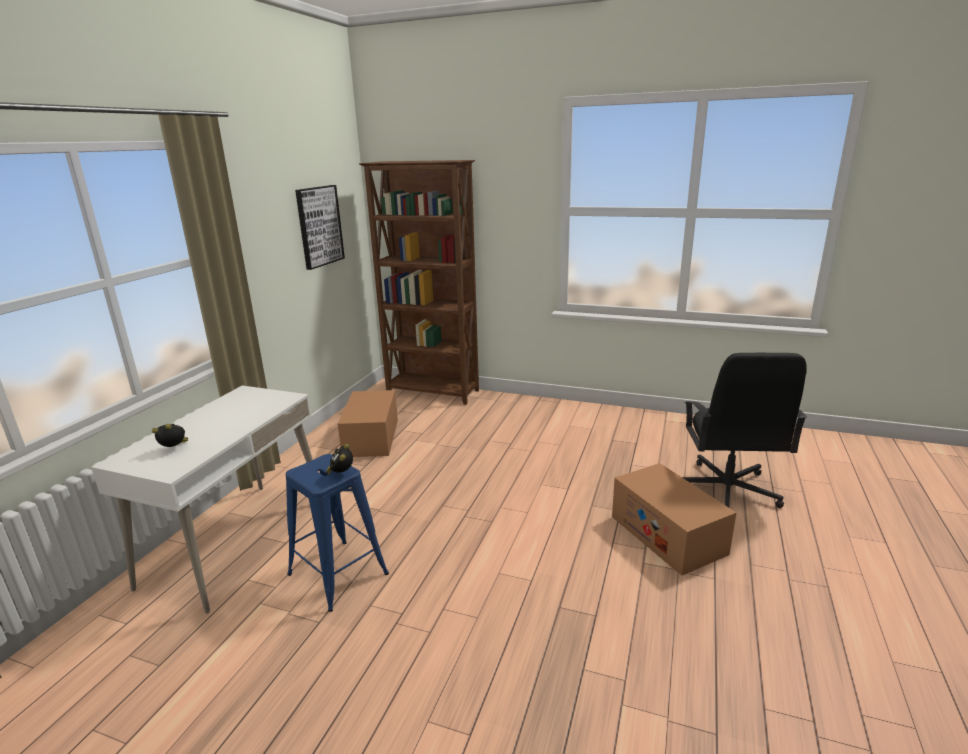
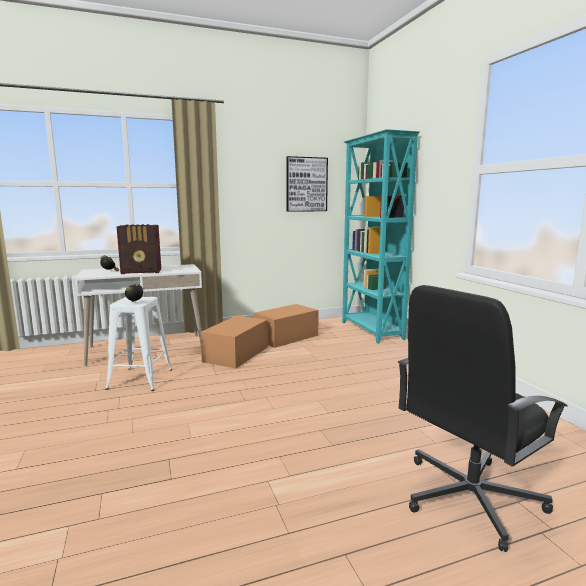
camera: 50 degrees right, 10 degrees down
blue stool [286,454,389,612] -> white stool [105,297,172,391]
brown bookcase [359,160,479,405] -> turquoise bookcase [342,129,420,344]
cardboard box [612,463,736,576] -> cardboard box moved to [200,316,268,369]
none -> radio [117,224,161,274]

